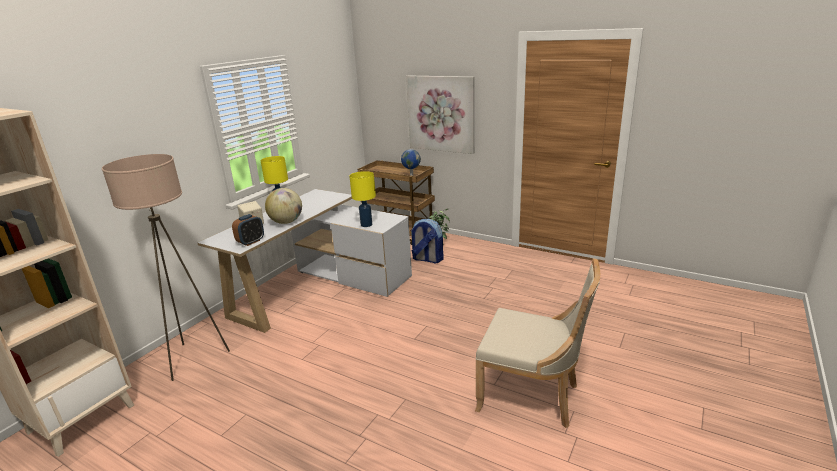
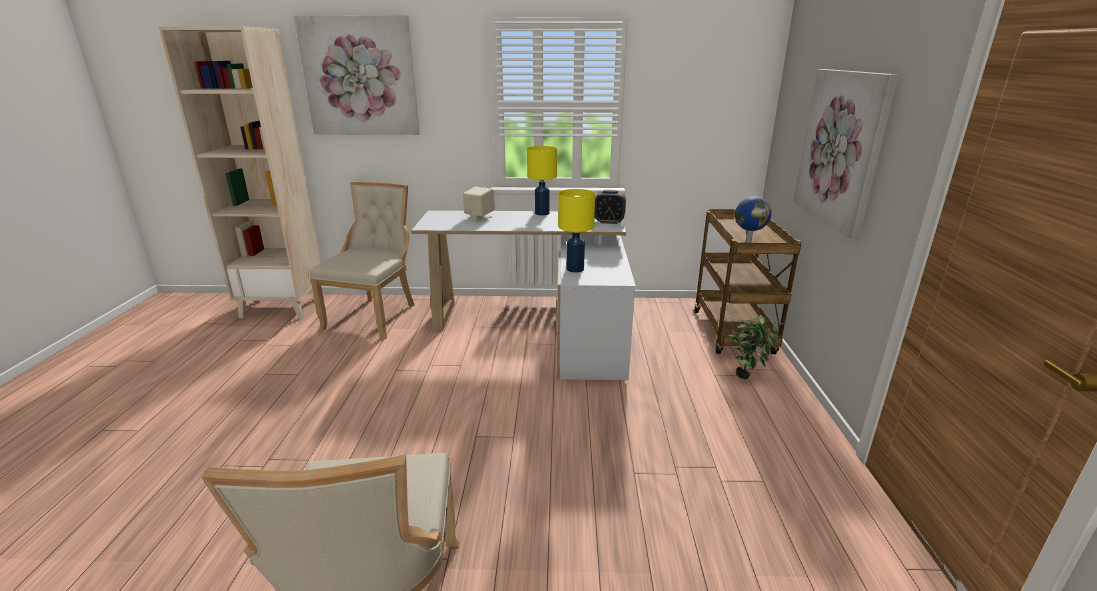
camera: 60 degrees right, 0 degrees up
beige floor lamp [102,154,230,381] -> beige chair [310,182,415,340]
alarm clock [232,214,264,246] -> alarm clock moved to [595,190,626,224]
globe [265,188,302,224] -> none
backpack [411,219,444,263] -> none
none -> picture [294,15,420,135]

